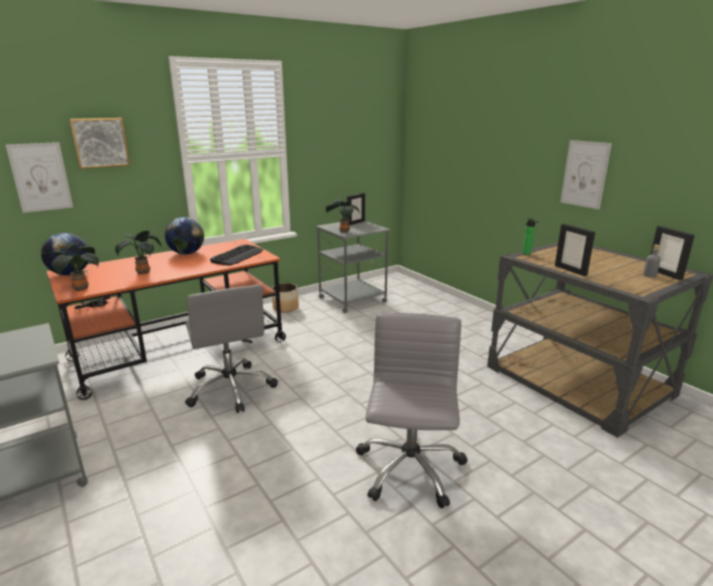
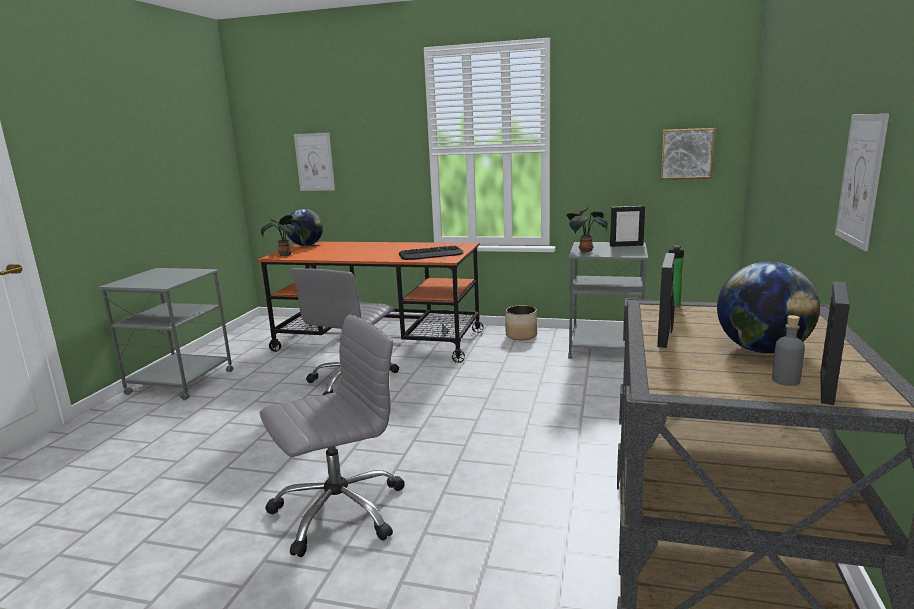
camera: 50 degrees right, 5 degrees down
picture [69,118,130,169] -> picture moved to [660,128,716,179]
potted plant [115,230,162,275] -> none
globe [165,217,204,255] -> globe moved to [717,262,820,353]

